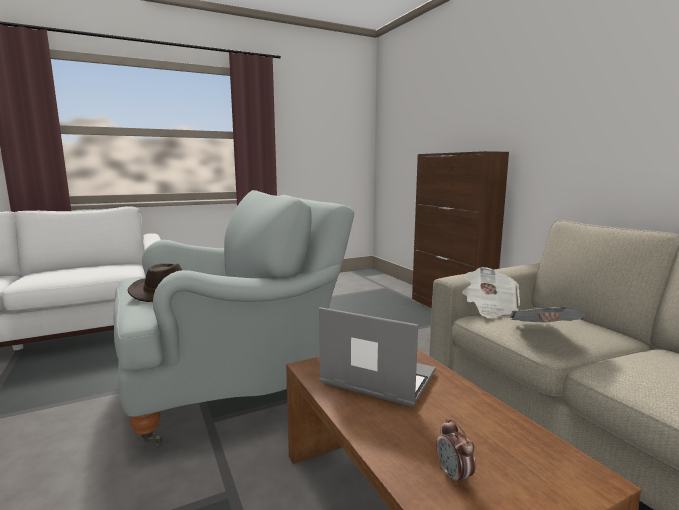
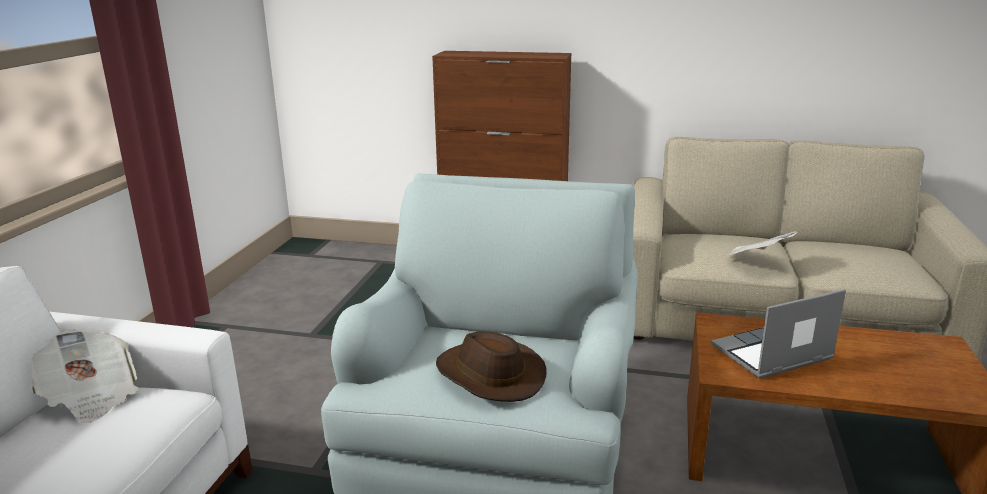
camera: 50 degrees left, 10 degrees up
alarm clock [436,419,476,487] -> none
newspaper [462,267,520,318] -> newspaper moved to [31,330,138,423]

